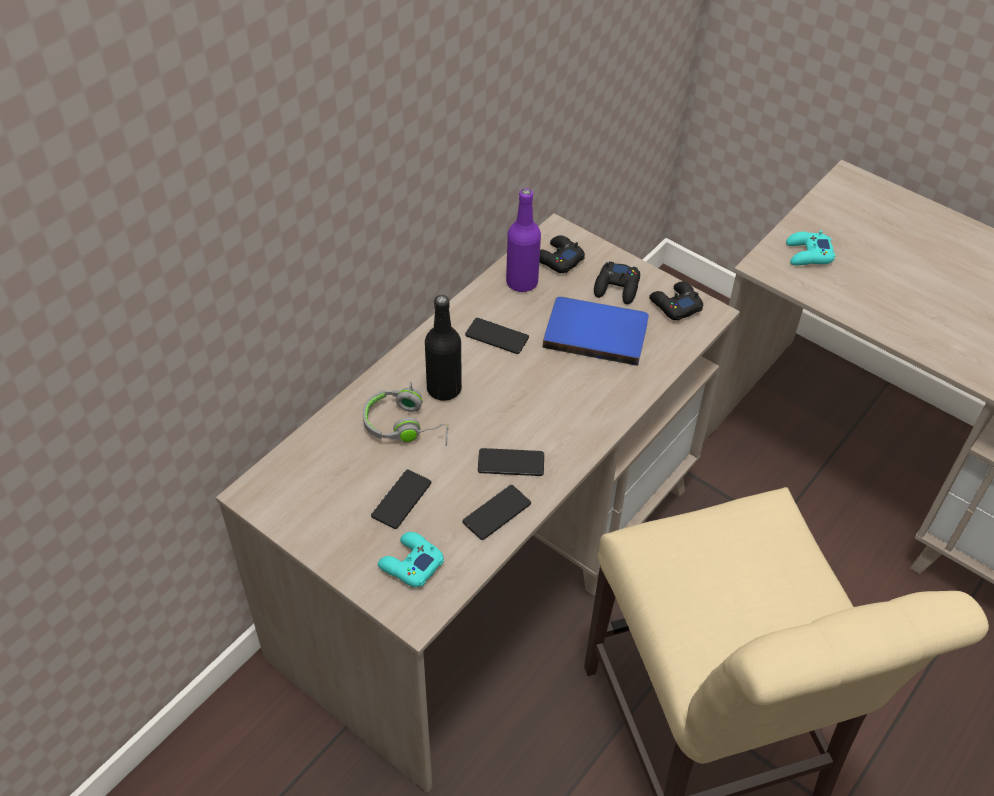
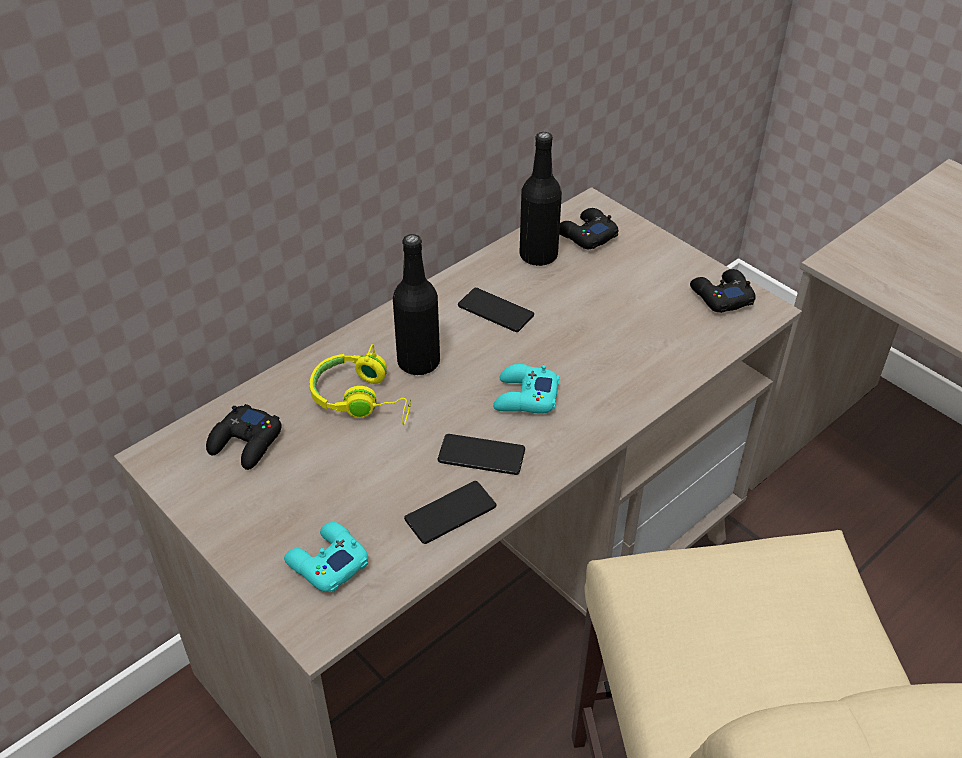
camera: 10 degrees right, 5 degrees down
grey headphones [363,382,448,446] -> yellow headphones [309,344,411,425]
phone [371,470,431,529] -> none
purple bottle [506,188,541,292] -> black bottle [519,132,562,266]
blue book [543,297,649,366] -> none
black game controller [594,261,640,304] -> black game controller moved to [206,404,282,470]
turquoise game controller [786,230,835,265] -> turquoise game controller moved to [493,364,559,414]

